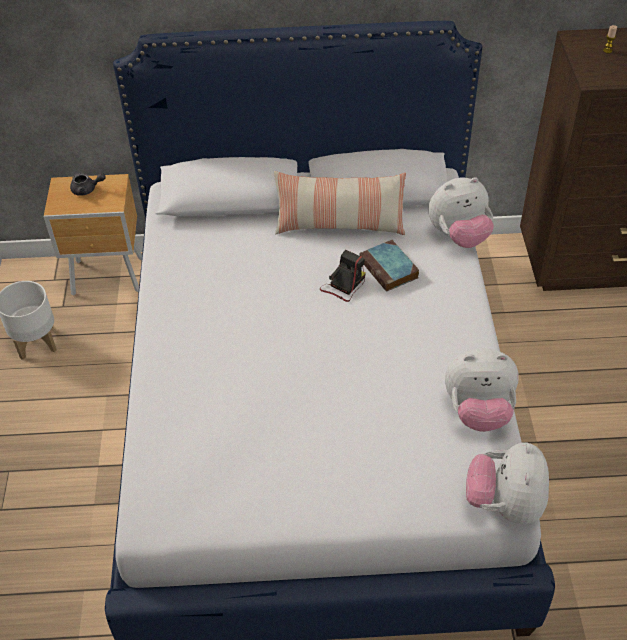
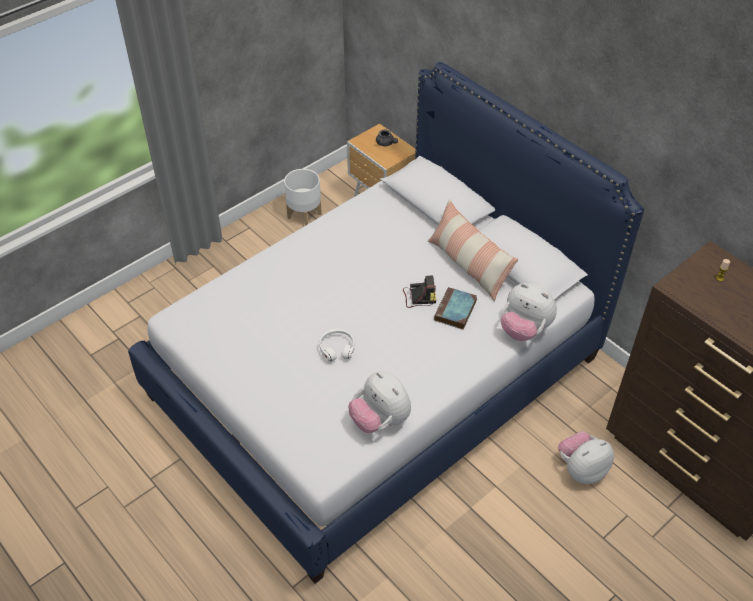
camera: 50 degrees right, 0 degrees up
plush toy [466,442,549,524] -> plush toy moved to [558,431,614,484]
none -> white headphones [319,329,354,361]

